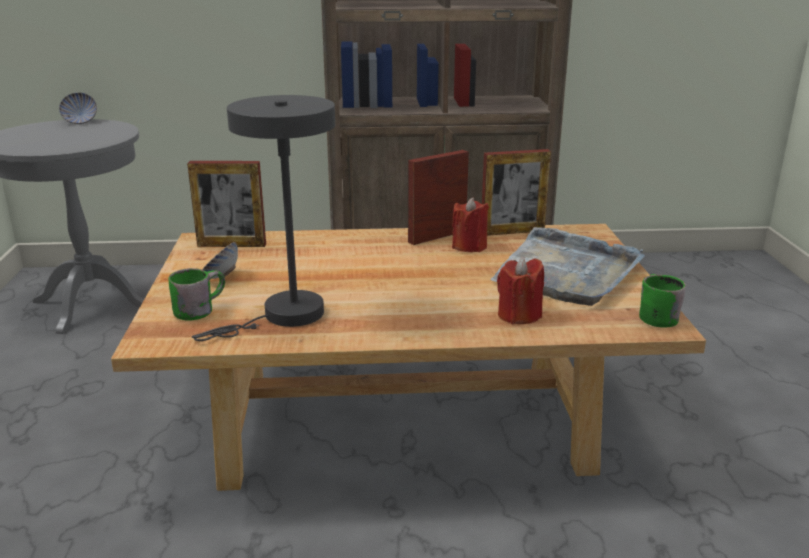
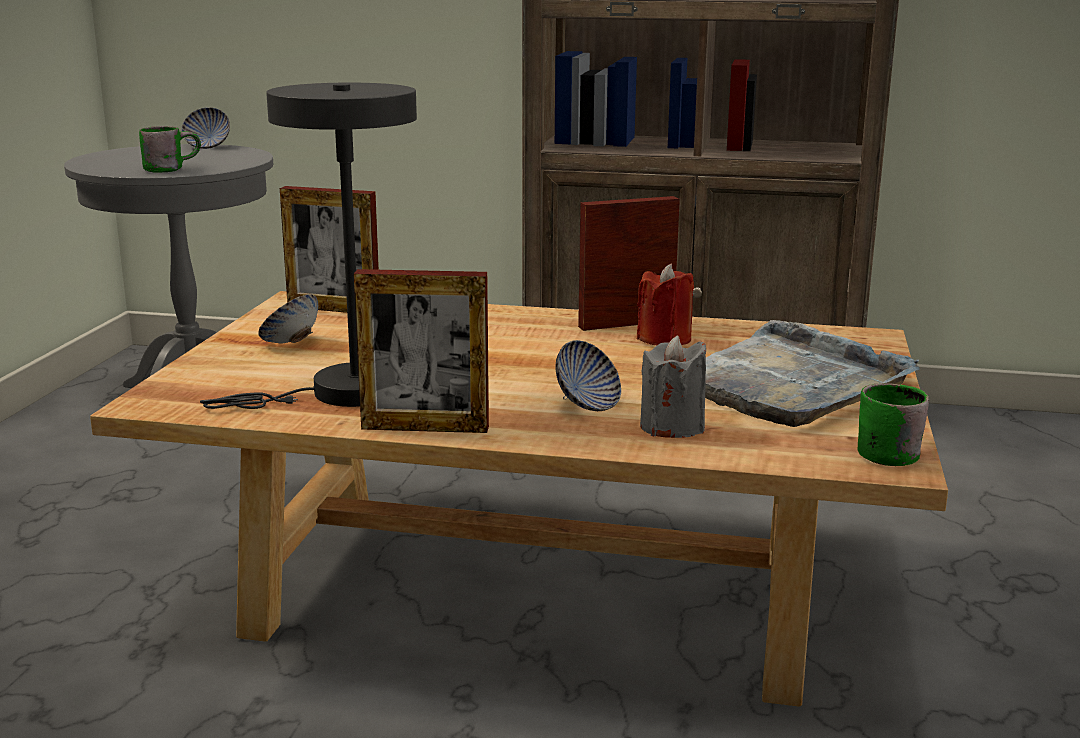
camera: 15 degrees right, 5 degrees down
green mug [168,268,225,321] -> green mug moved to [139,126,201,173]
picture frame [482,149,551,236] -> picture frame moved to [354,269,489,433]
red candle [497,257,544,324] -> grey candle [640,335,706,438]
none -> bowl [555,340,621,411]

